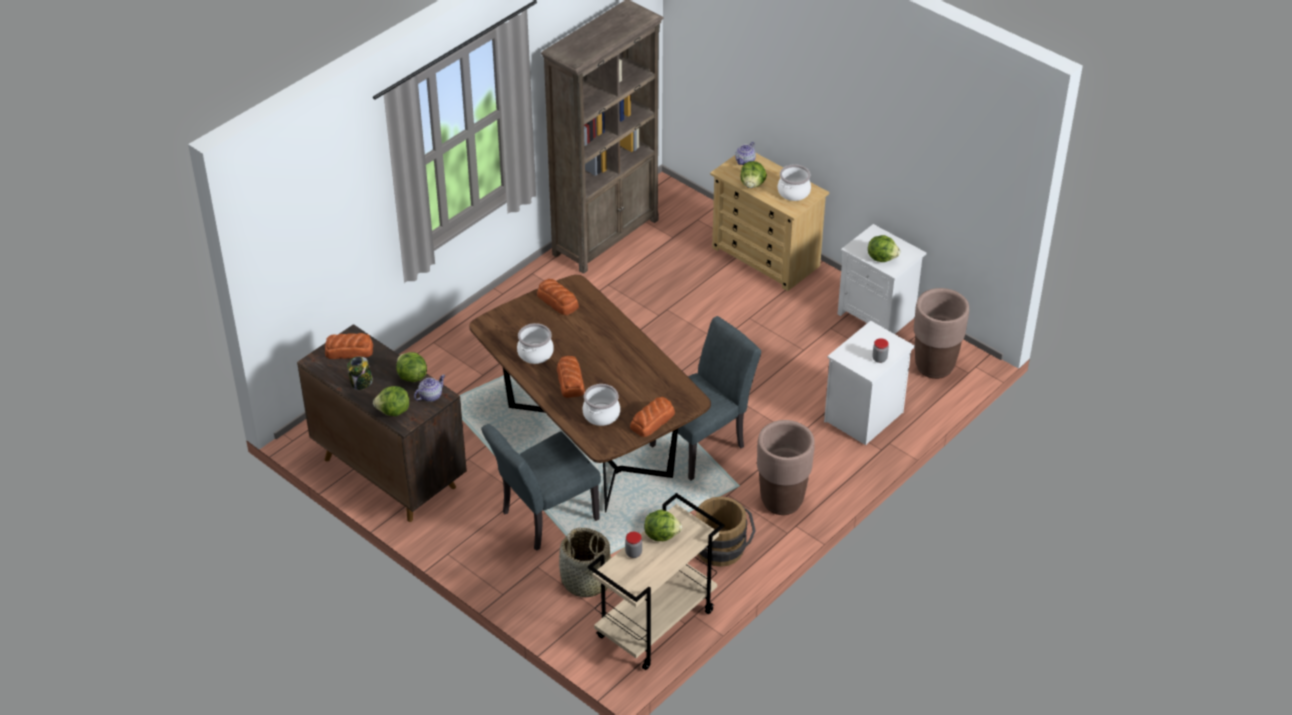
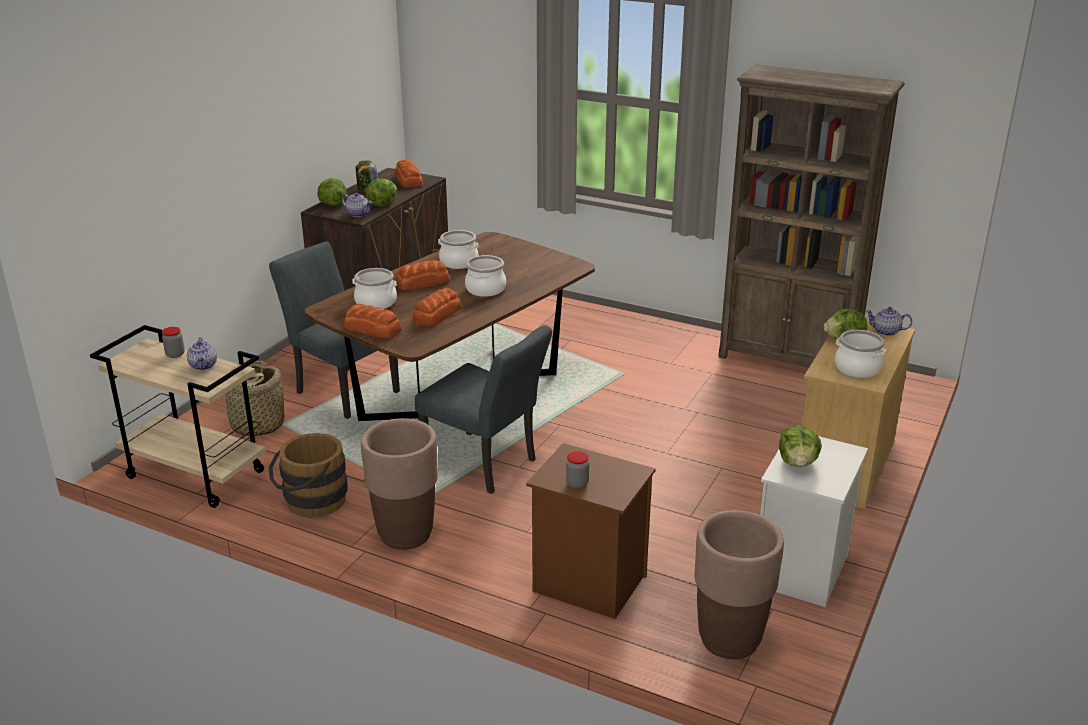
camera: 75 degrees right, 15 degrees down
bread [537,279,579,315] -> bread moved to [412,288,462,327]
lettuce [644,510,682,541] -> teapot [187,337,217,370]
white nightstand [824,321,915,445] -> brown nightstand [526,443,656,619]
none -> cooking pot [465,255,506,297]

